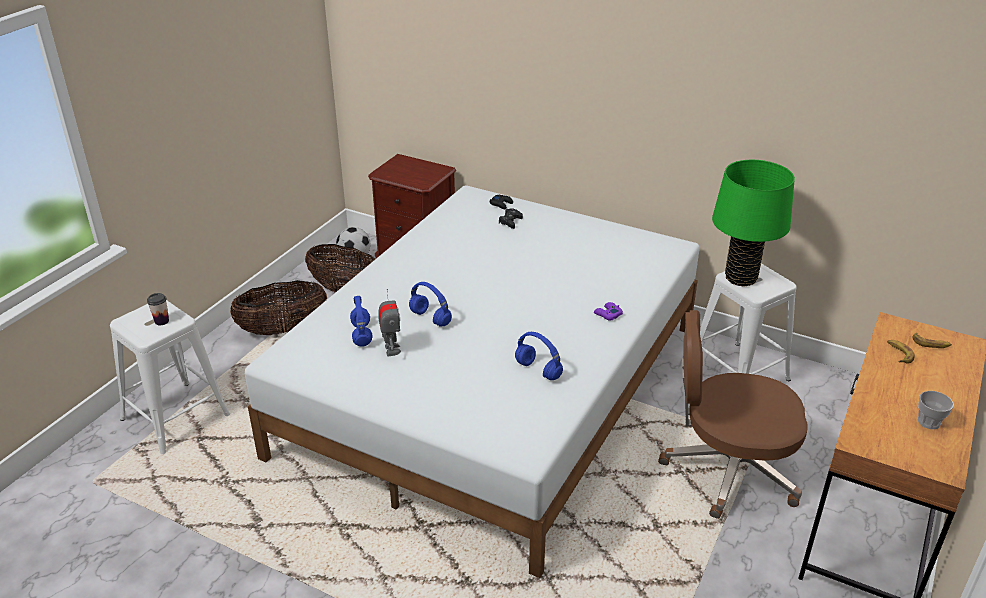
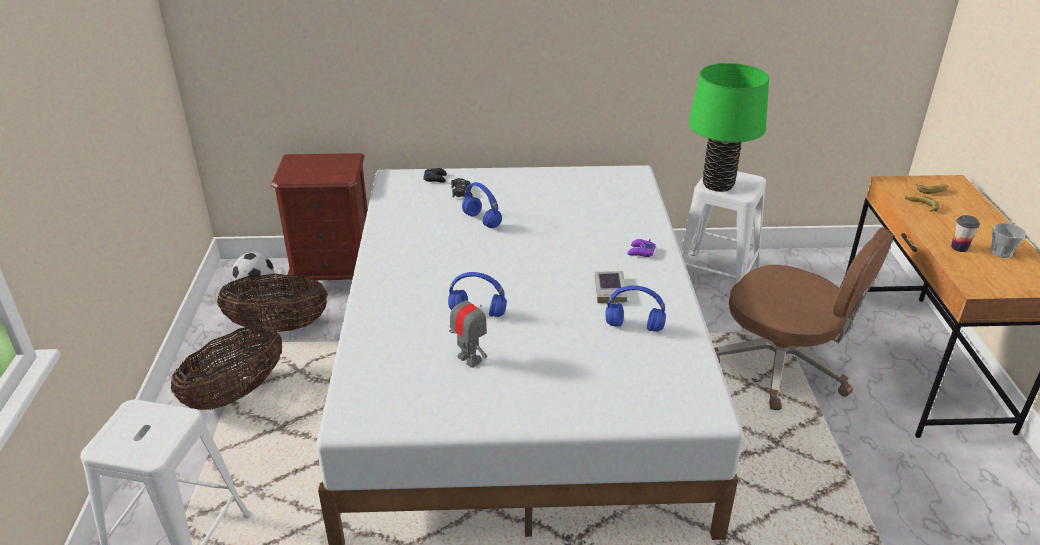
camera: 30 degrees left, 0 degrees up
cup [147,293,169,325] -> cup moved to [951,215,980,252]
blue headphones [350,296,373,347] -> blue headphones moved to [462,182,502,228]
brown office chair [658,310,808,519] -> brown office chair turned 120 degrees counterclockwise [714,227,893,410]
none -> book [595,271,627,303]

